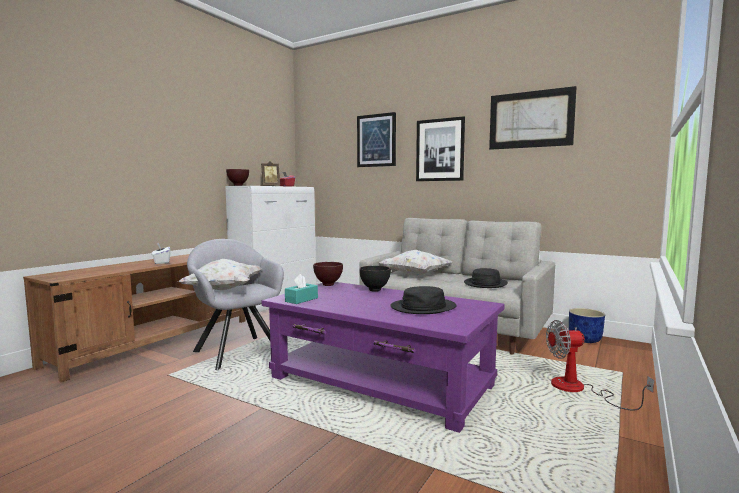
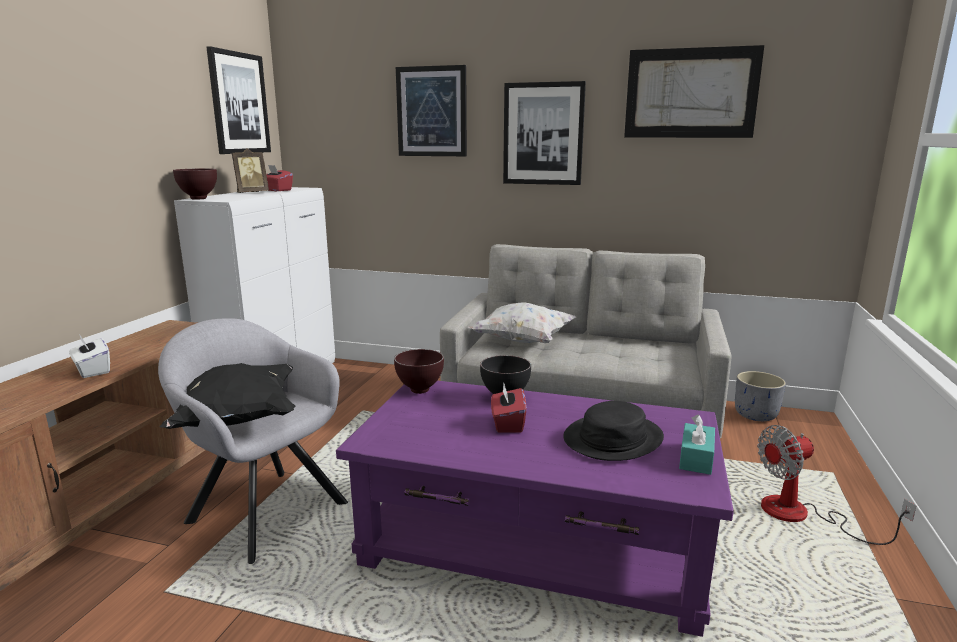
camera: 15 degrees left, 10 degrees up
white pillow [178,259,262,290] -> black pillow [160,363,295,429]
turquoise tissue box [285,274,318,304] -> turquoise tissue box moved to [679,414,715,475]
black hat [464,268,508,288] -> none
blue planter [569,308,605,343] -> grey planter [735,371,786,421]
none -> picture [206,46,271,154]
none -> red tissue box [491,382,526,432]

